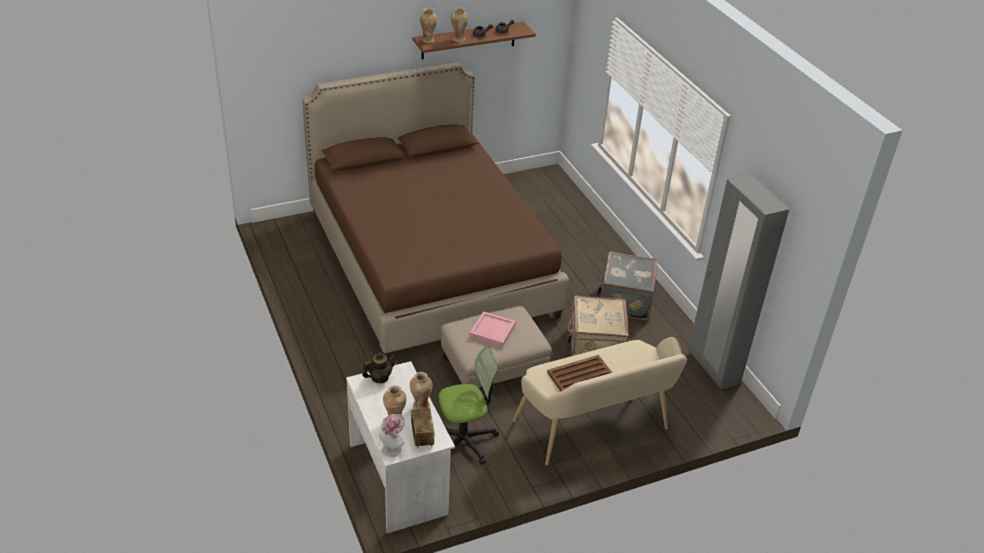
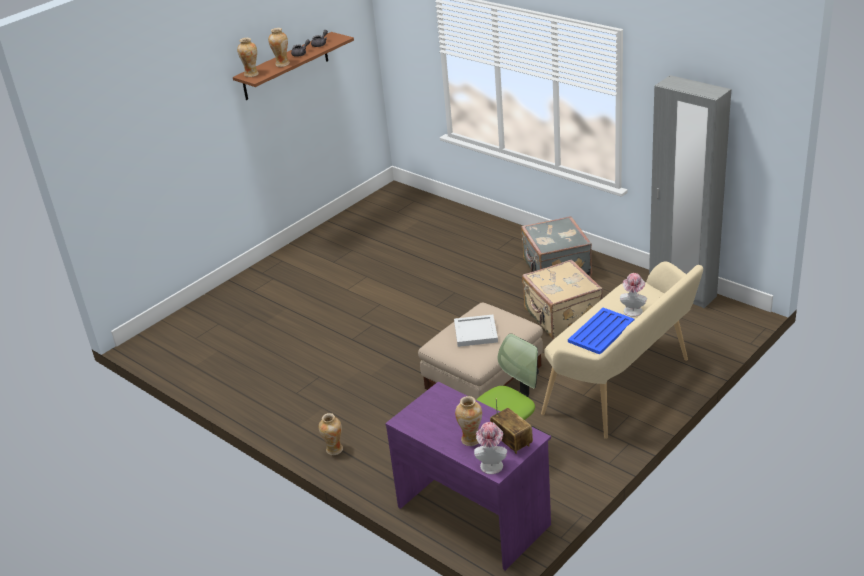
camera: 20 degrees left, 5 degrees down
brown bed [302,63,569,359] -> none
white desk [346,361,455,533] -> purple desk [385,382,551,571]
teapot [362,352,397,383] -> none
vase [410,372,432,410] -> vase moved to [319,413,343,455]
pink tray [469,311,516,347] -> white tray [454,314,498,347]
brown tray [547,355,612,391] -> blue tray [568,308,635,354]
none -> hat [620,273,647,317]

